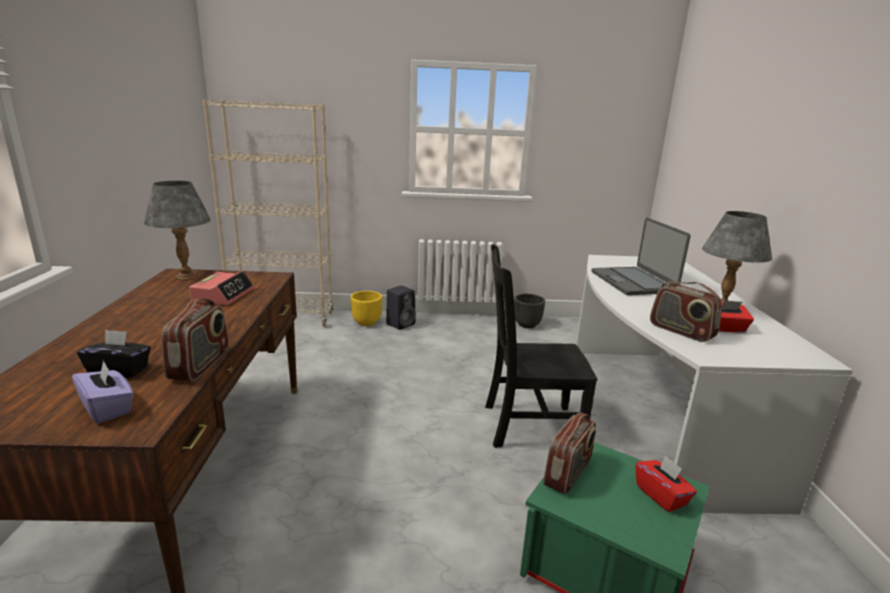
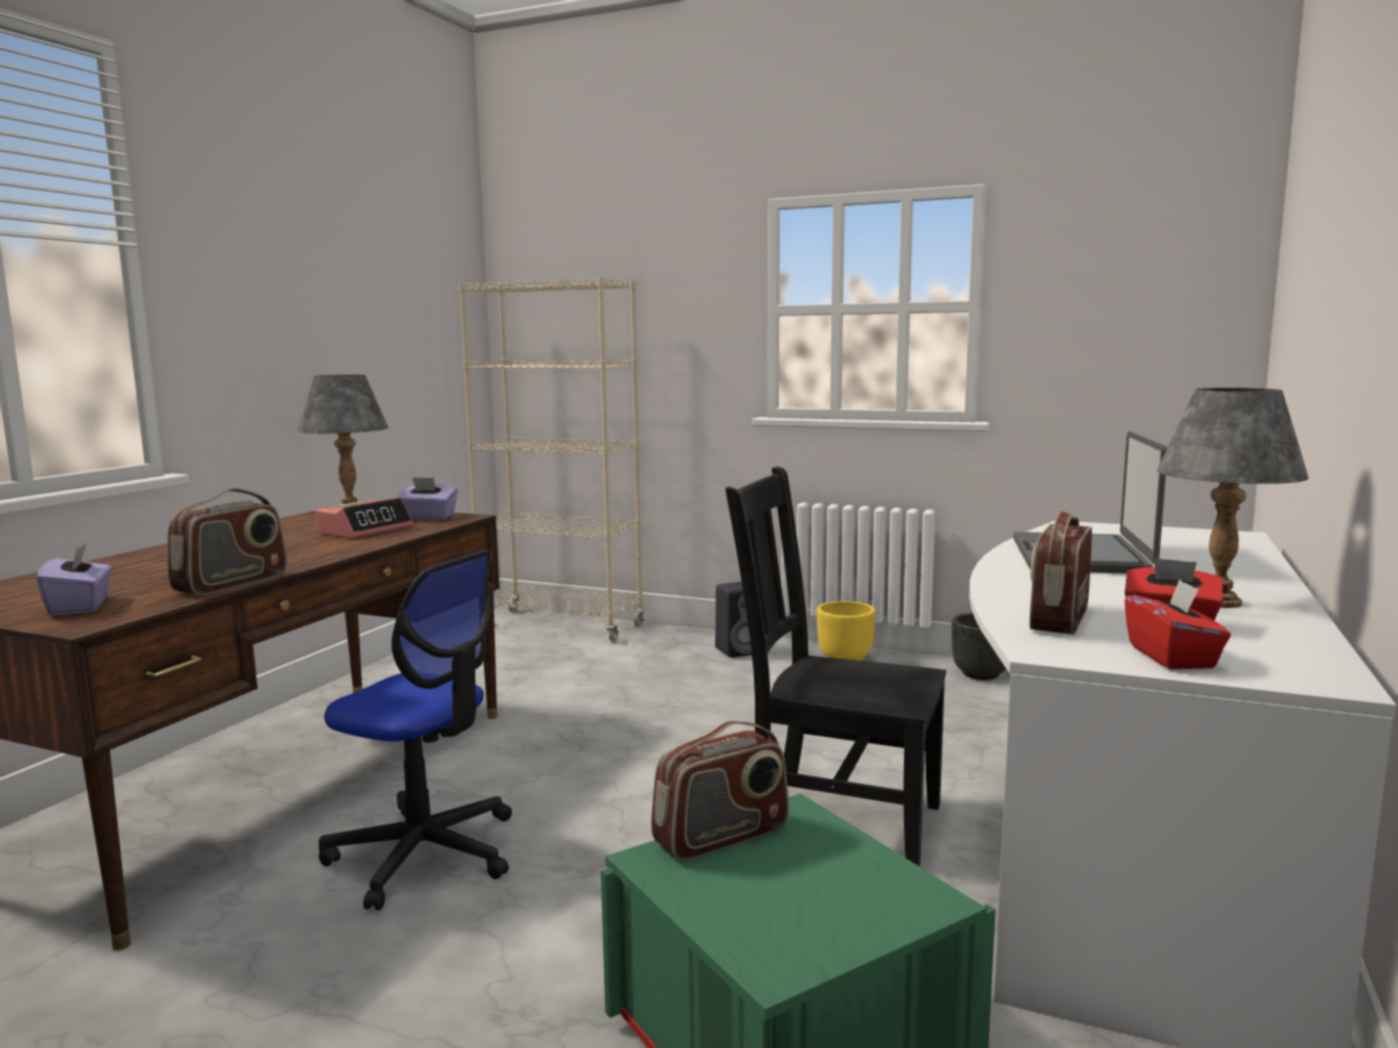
camera: 25 degrees right, 10 degrees down
black tissue box [77,329,151,378] -> none
yellow planter [350,291,382,326] -> yellow planter moved to [817,601,875,661]
red tissue box [636,455,697,512] -> red tissue box moved to [1125,579,1231,669]
radio [650,281,722,342] -> radio turned 45 degrees clockwise [1030,511,1092,635]
none -> office chair [319,549,512,910]
none -> purple tissue box [396,477,458,520]

